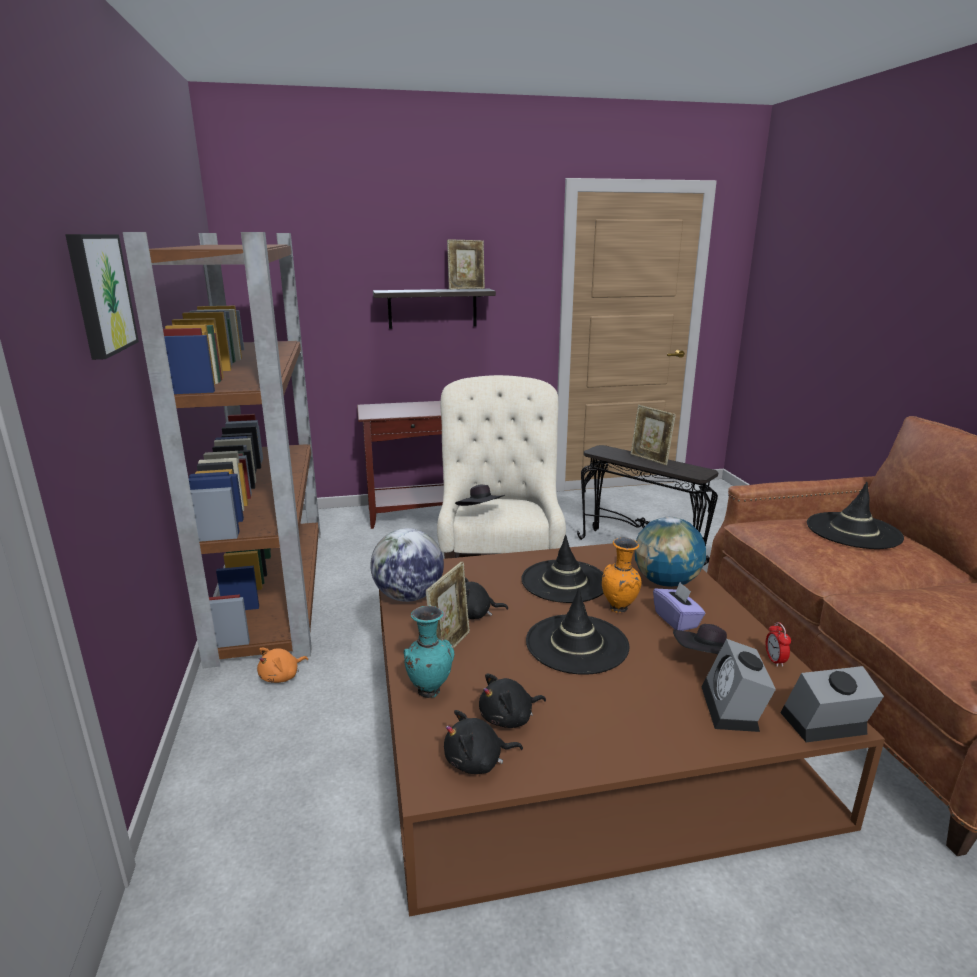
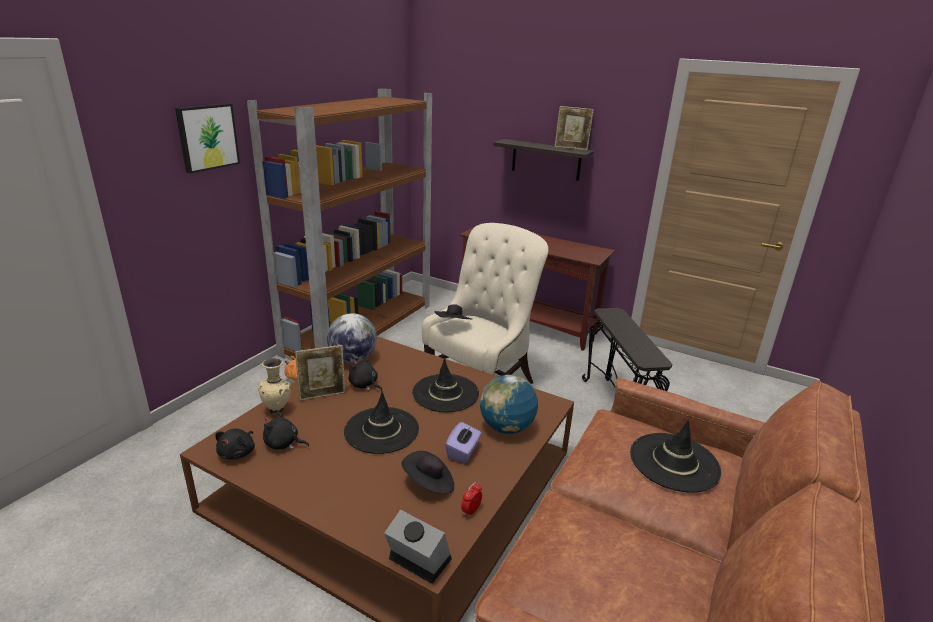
camera: 40 degrees right, 5 degrees up
turquoise vase [404,606,454,698] -> beige vase [258,358,291,415]
black plush toy [444,710,523,774] -> black plush toy turned 105 degrees counterclockwise [216,429,255,460]
orange vase [602,538,641,613] -> none
picture frame [631,405,676,465] -> none
alarm clock [702,639,776,732] -> none

